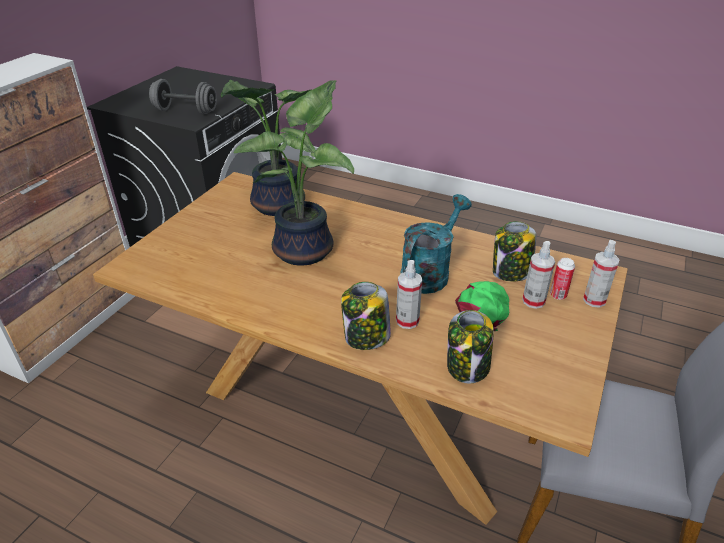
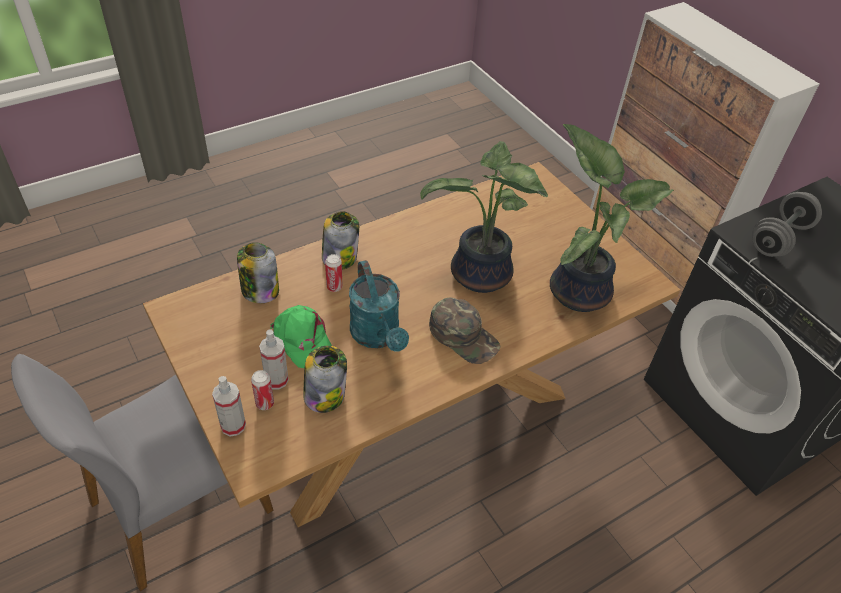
camera: 120 degrees right, 10 degrees up
spray bottle [396,260,422,329] -> can [325,254,343,292]
none -> green cap [429,297,500,364]

